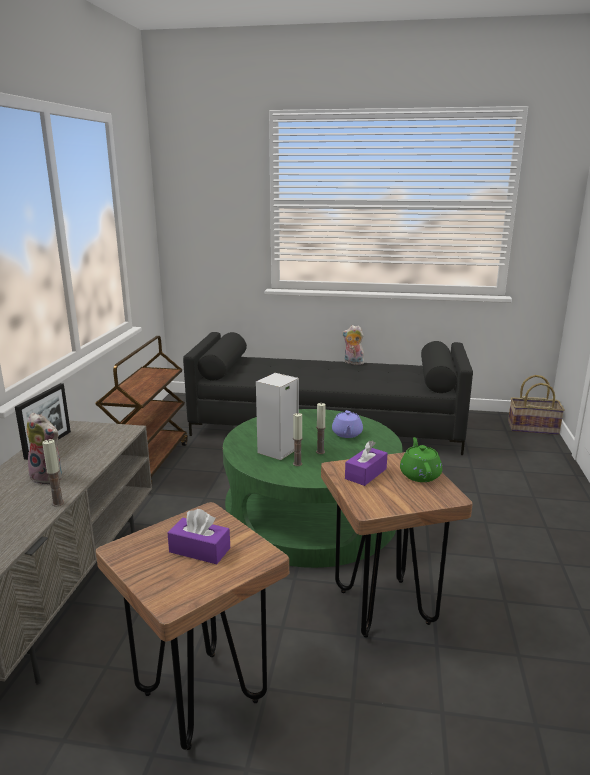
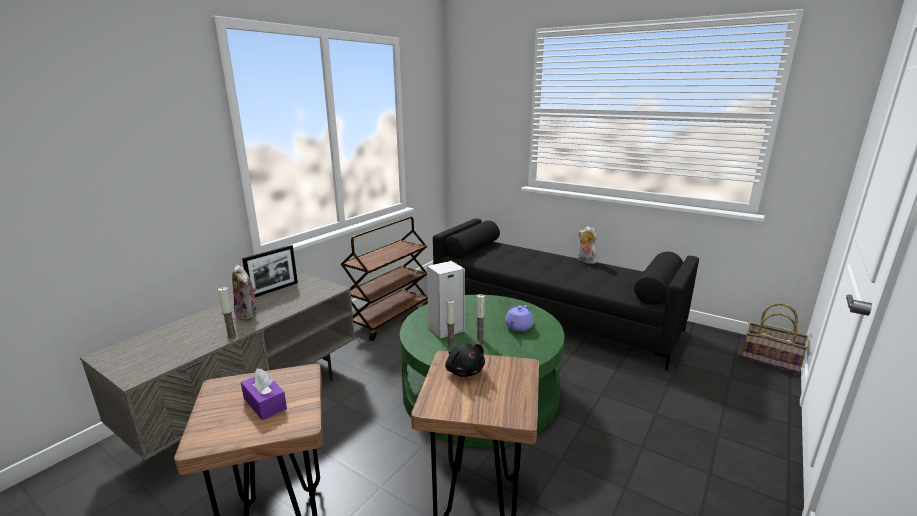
camera: 25 degrees right, 0 degrees up
purple tissue box [345,441,388,486] -> black plush toy [445,343,485,377]
green teapot [400,437,442,482] -> none

